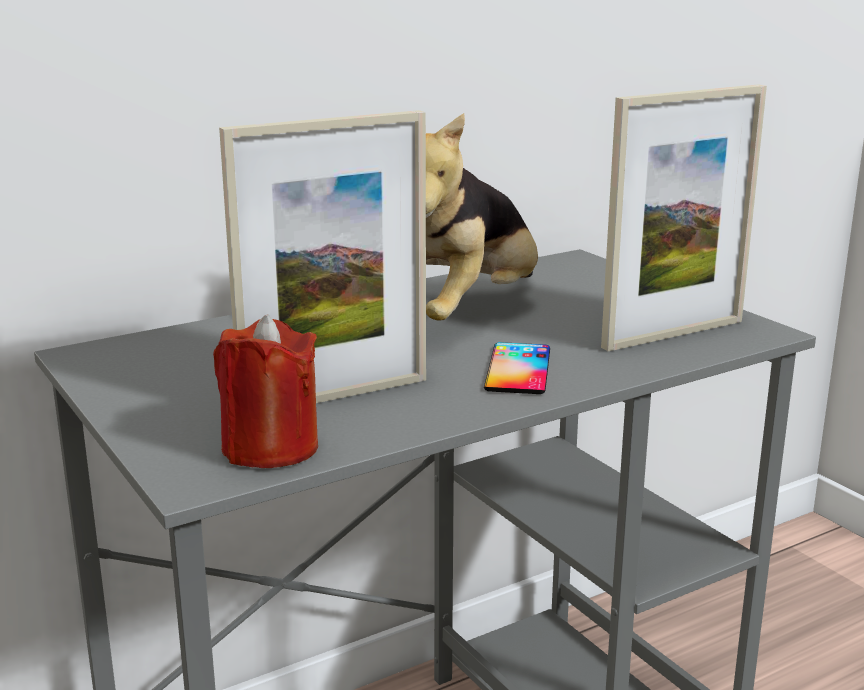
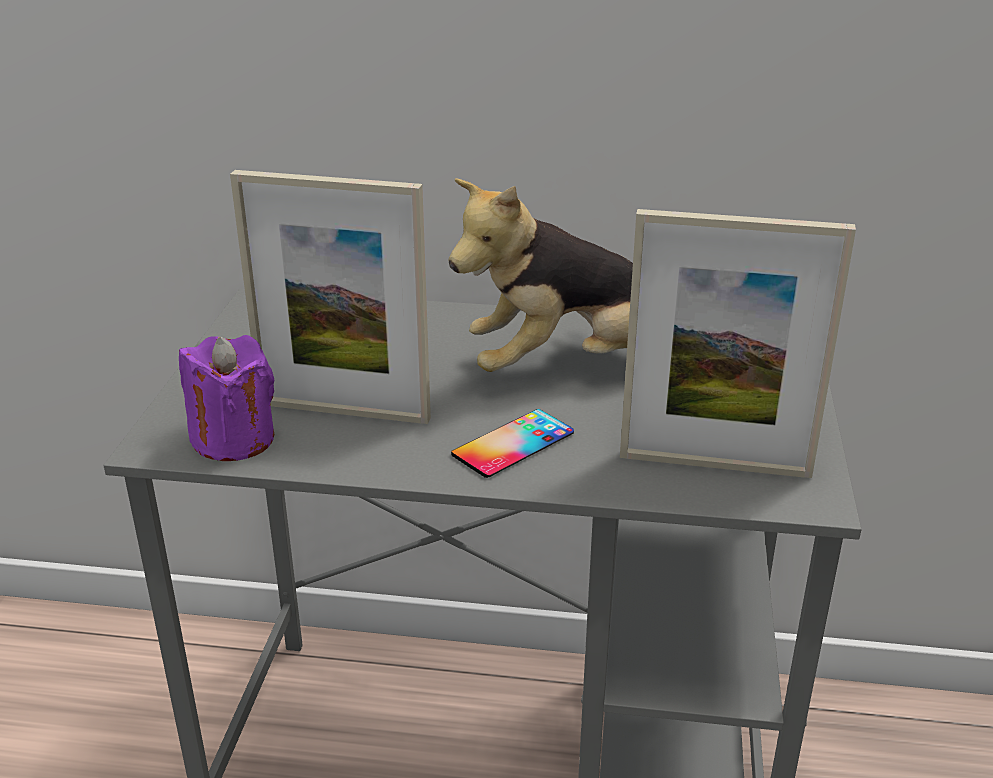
camera: 40 degrees right, 10 degrees up
red candle [213,314,318,468] -> purple candle [179,335,274,461]

